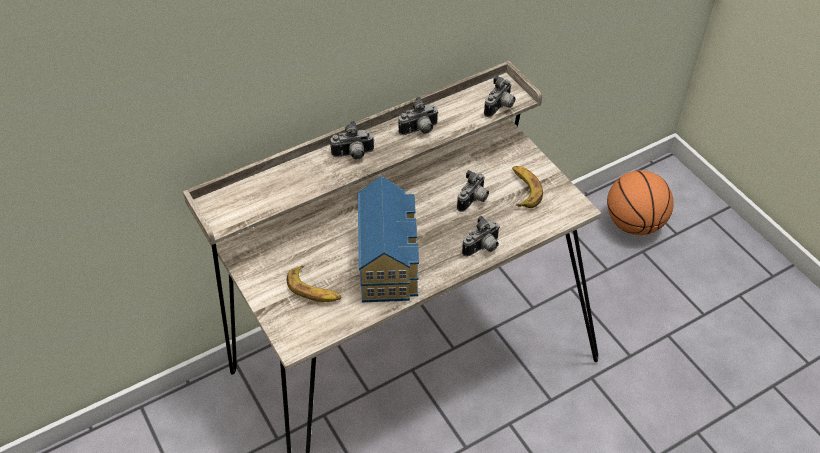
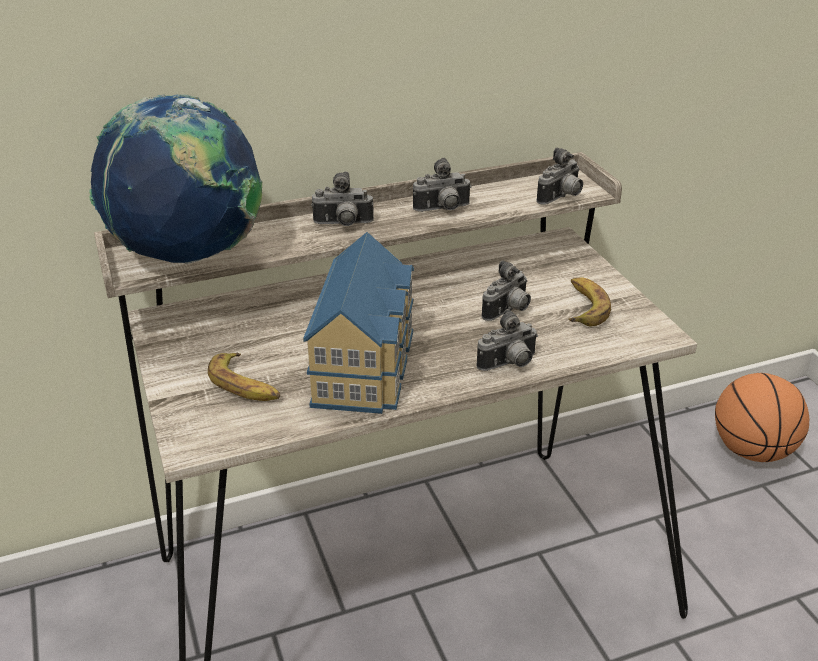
camera: 10 degrees right, 15 degrees down
none -> globe [89,94,262,264]

